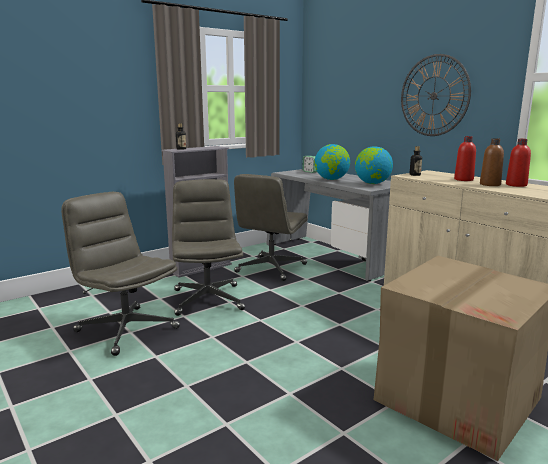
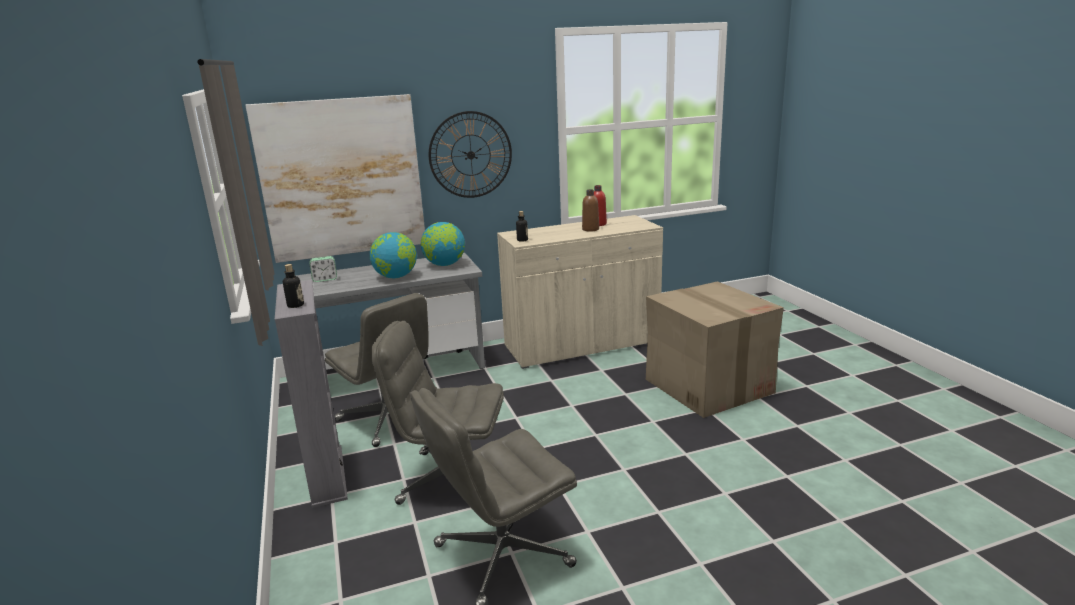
camera: 70 degrees left, 5 degrees up
red bottle [454,136,476,181] -> none
none -> picture [245,94,425,263]

